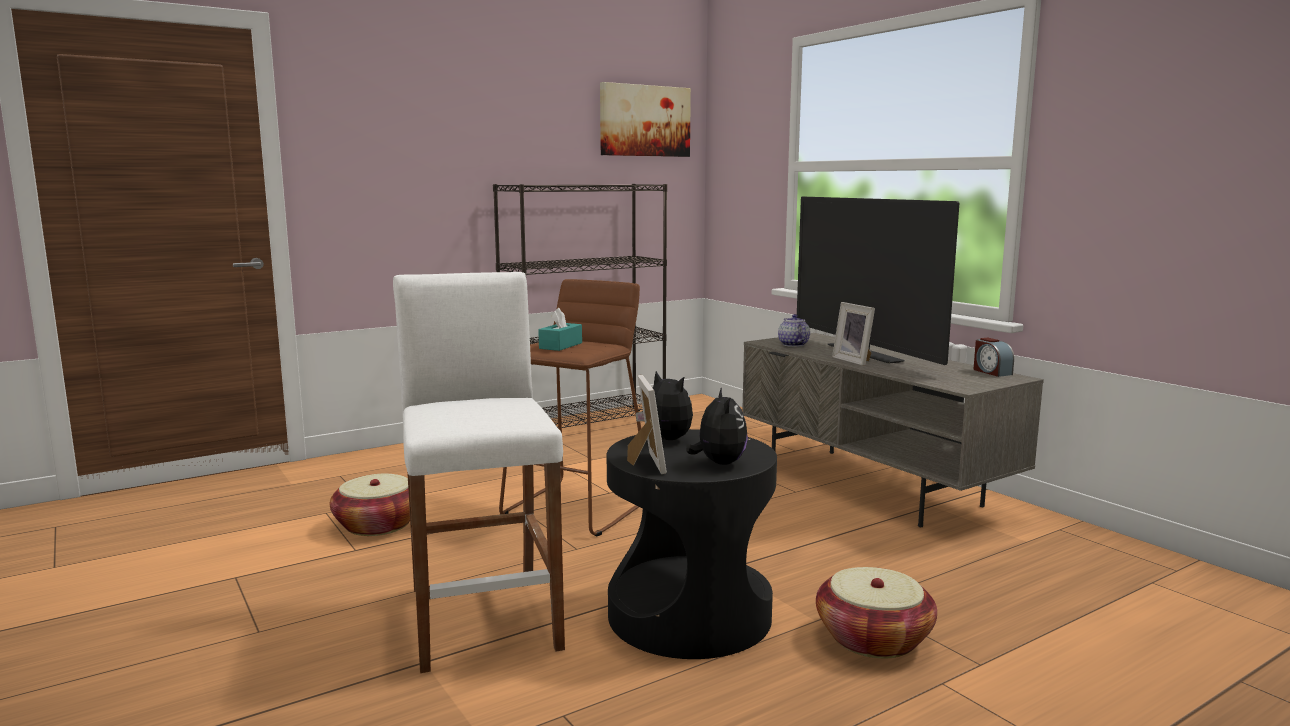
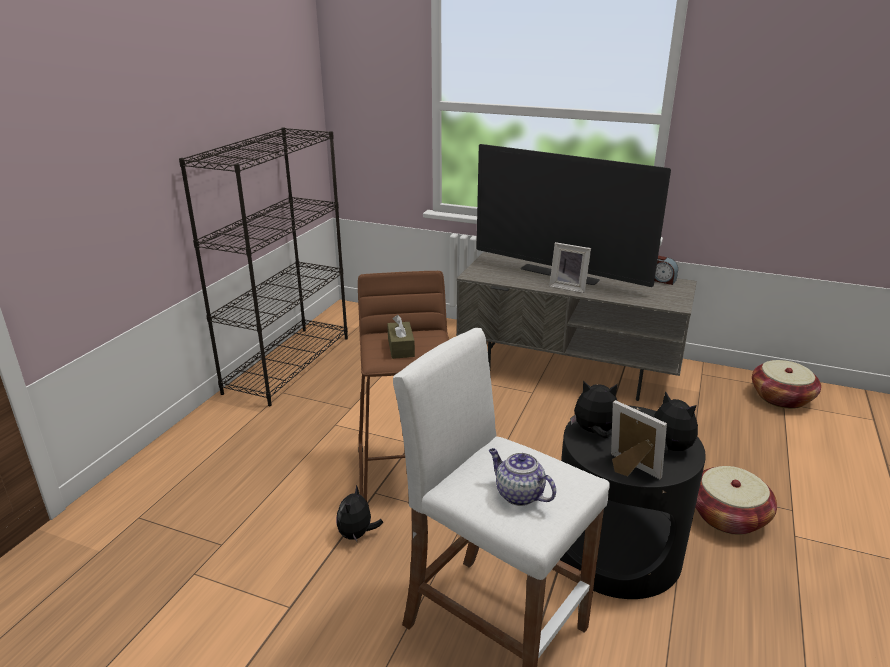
camera: 35 degrees left, 15 degrees up
basket [330,474,410,536] -> basket moved to [752,360,821,409]
turquoise tissue box [538,308,582,351] -> brown tissue box [387,315,415,359]
picture [600,82,691,157] -> none
teapot [778,314,810,347] -> teapot moved to [489,448,556,506]
none -> plush toy [336,485,384,543]

